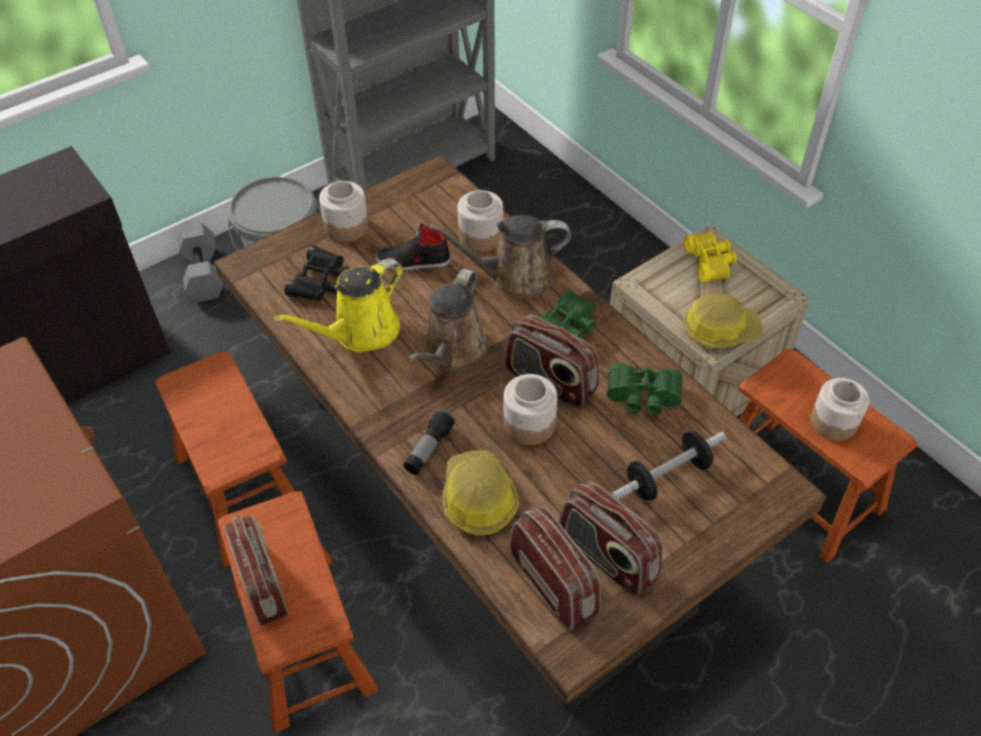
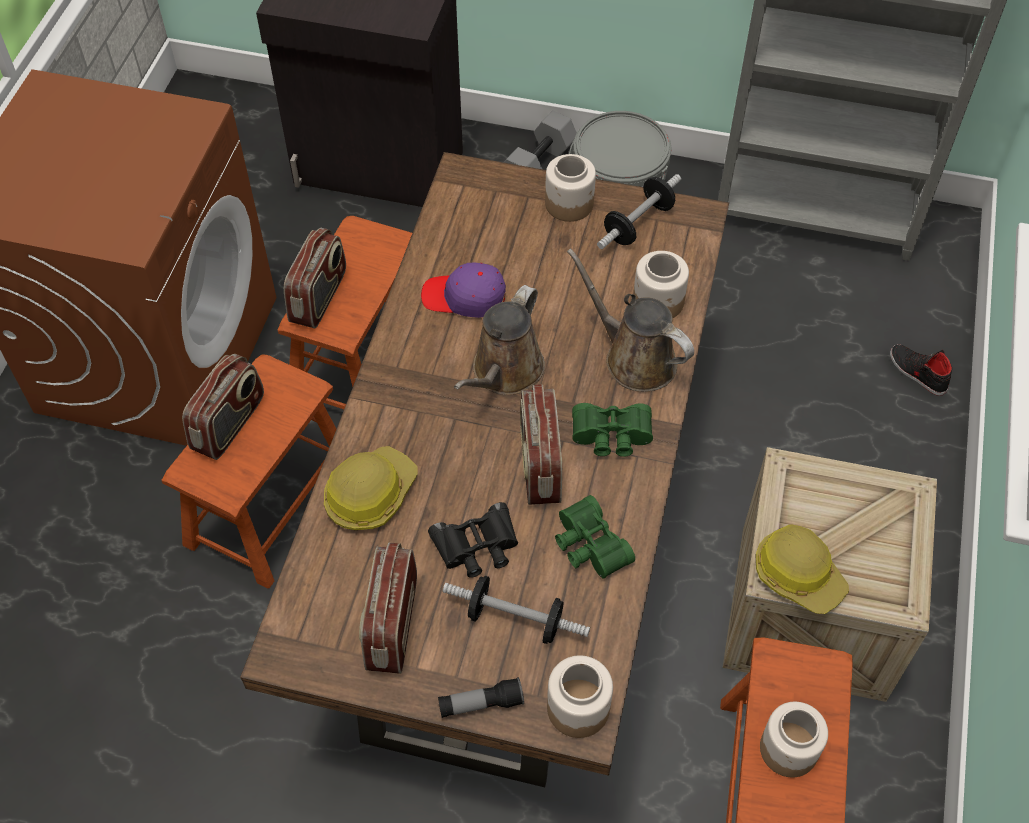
camera: 50 degrees right, 5 degrees up
yellow watering can [274,258,404,352] -> purple cap [421,262,506,318]
black binoculars [284,245,350,301] -> black binoculars moved to [428,502,518,578]
black shoe [376,223,451,271] -> black shoe moved to [890,344,952,395]
flashlight [403,409,456,475] -> flashlight moved to [438,677,524,718]
brown watering can [408,269,488,371] -> brown watering can turned 45 degrees counterclockwise [454,285,545,395]
jar [504,374,558,445] -> jar moved to [547,655,613,738]
radio [510,506,601,631] -> radio moved to [284,228,346,328]
yellow binoculars [684,232,737,282] -> none
none -> dumbbell [597,174,681,249]

